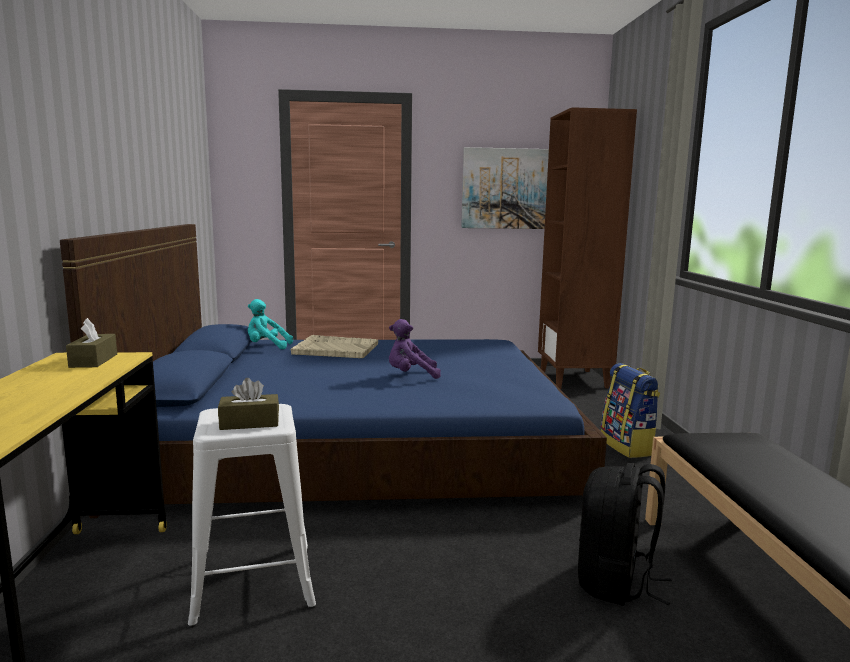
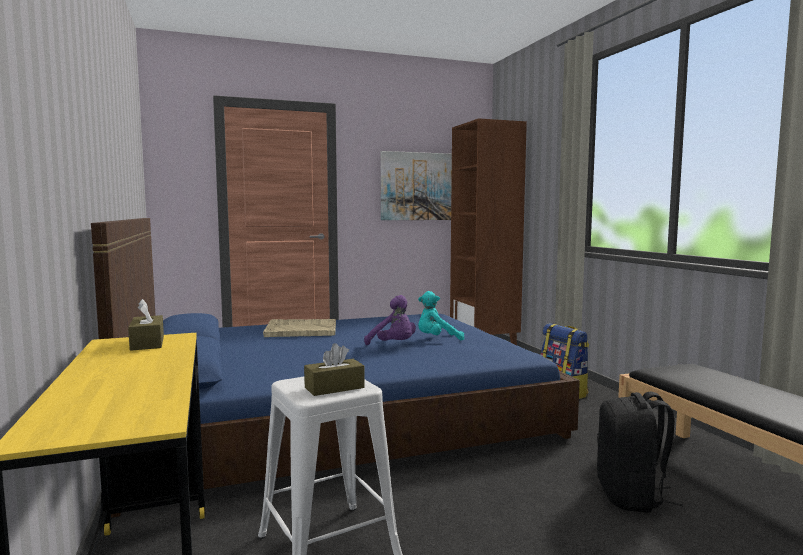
camera: 15 degrees left, 5 degrees down
turquoise plush toy [248,299,293,349] -> turquoise plush toy moved to [418,291,464,341]
purple plush toy [389,319,441,379] -> purple plush toy turned 120 degrees counterclockwise [364,295,416,345]

